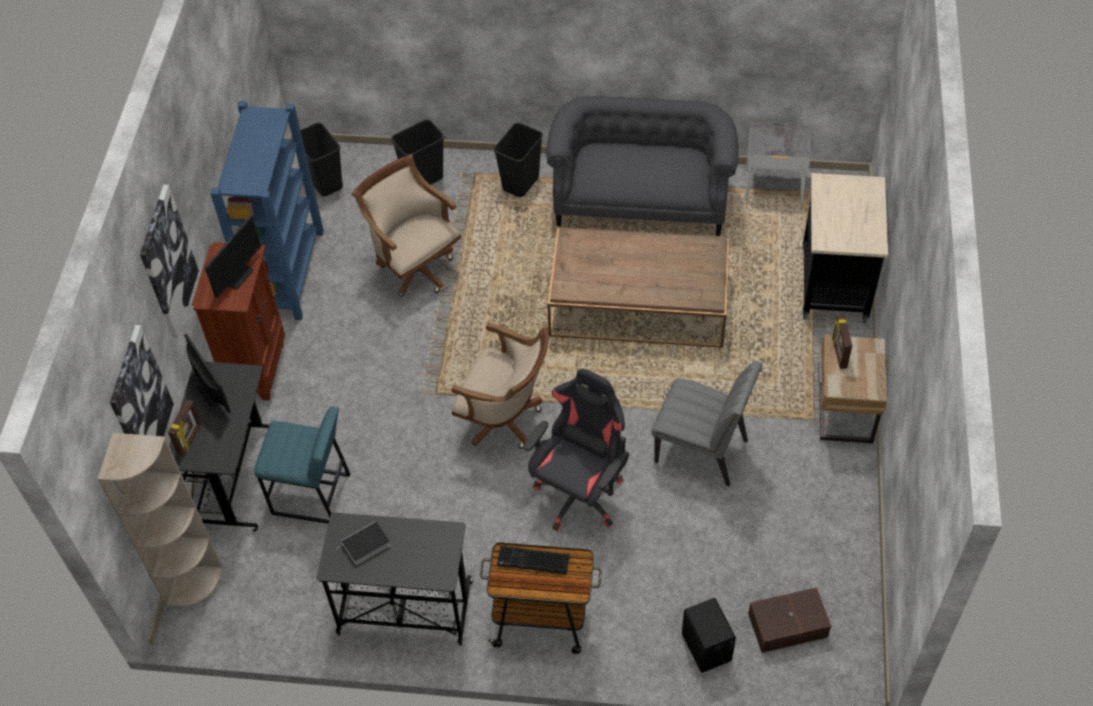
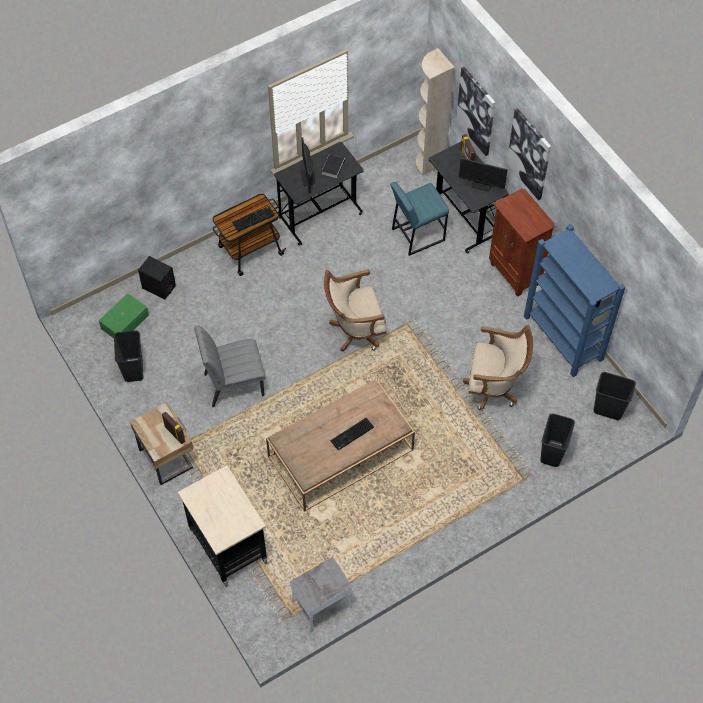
camera: 140 degrees right, 5 degrees up
monitor [205,216,261,298] -> monitor moved to [301,138,315,193]
black trash can [494,123,543,197] -> black trash can moved to [114,331,143,382]
black office chair [524,369,629,531] -> none
grey sofa [546,96,738,236] -> none
brown storage box [748,587,831,653] -> green storage box [99,293,149,338]
none -> keyboard [330,418,374,451]

